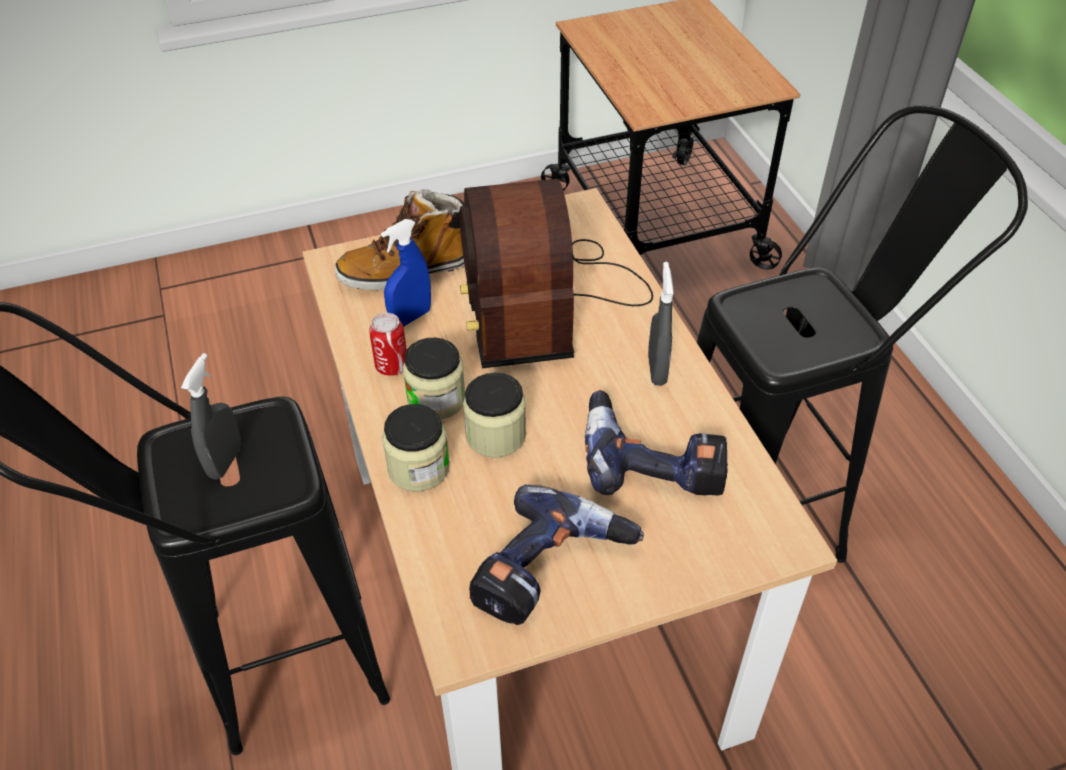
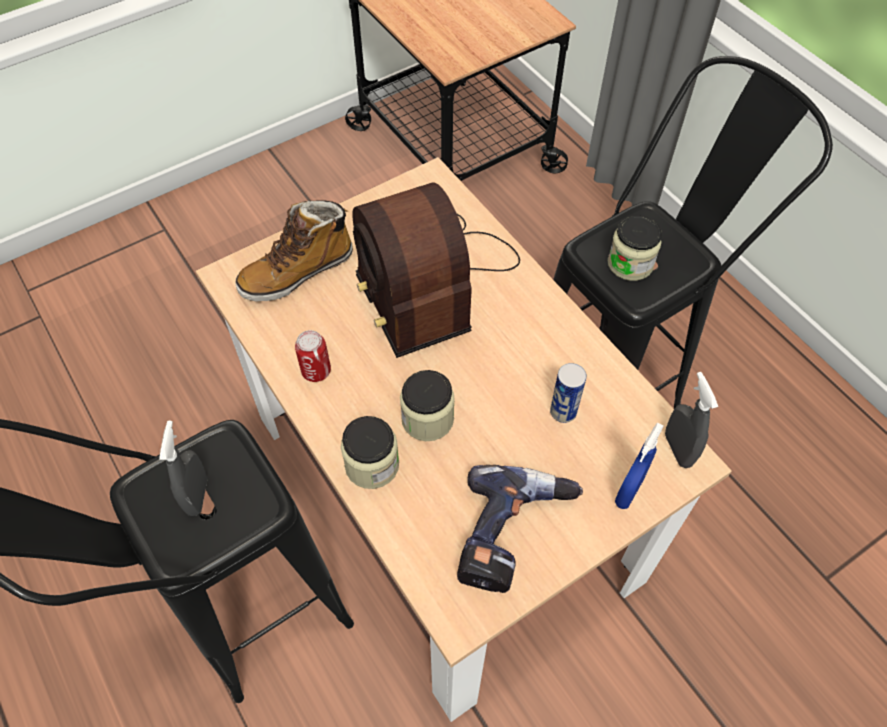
camera: 15 degrees left, 10 degrees up
blue spray bottle [381,219,431,327] -> blue spray bottle moved to [615,422,664,509]
jar [403,338,465,420] -> jar moved to [608,216,662,281]
power drill [585,390,728,496] -> can [550,363,587,423]
grey spray bottle [648,262,673,386] -> grey spray bottle moved to [665,372,718,468]

